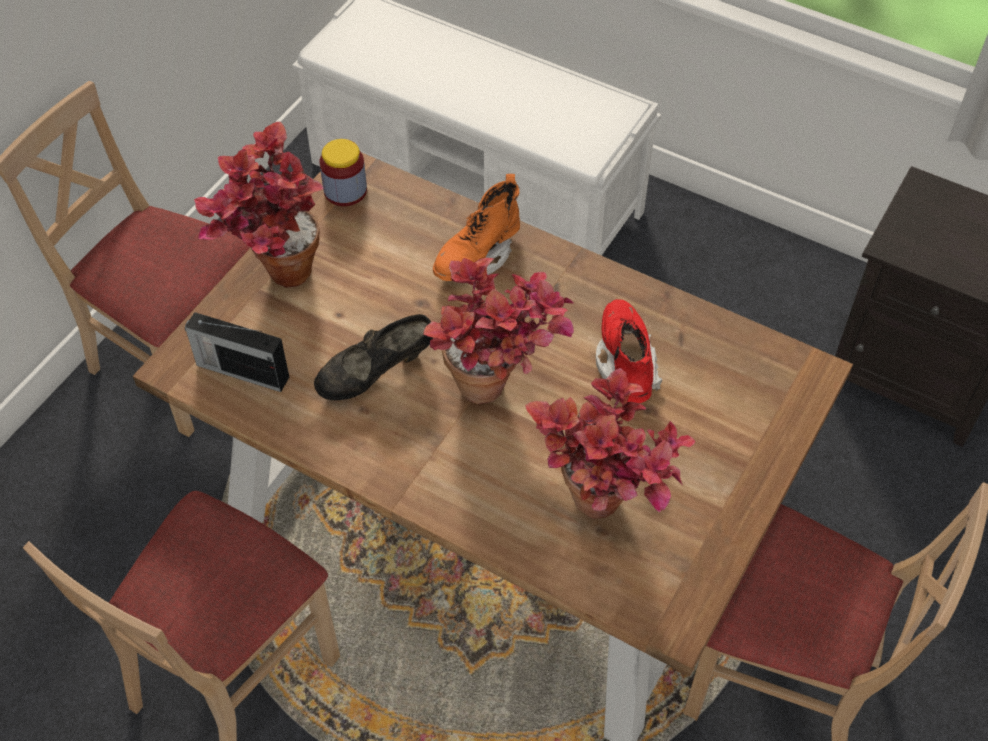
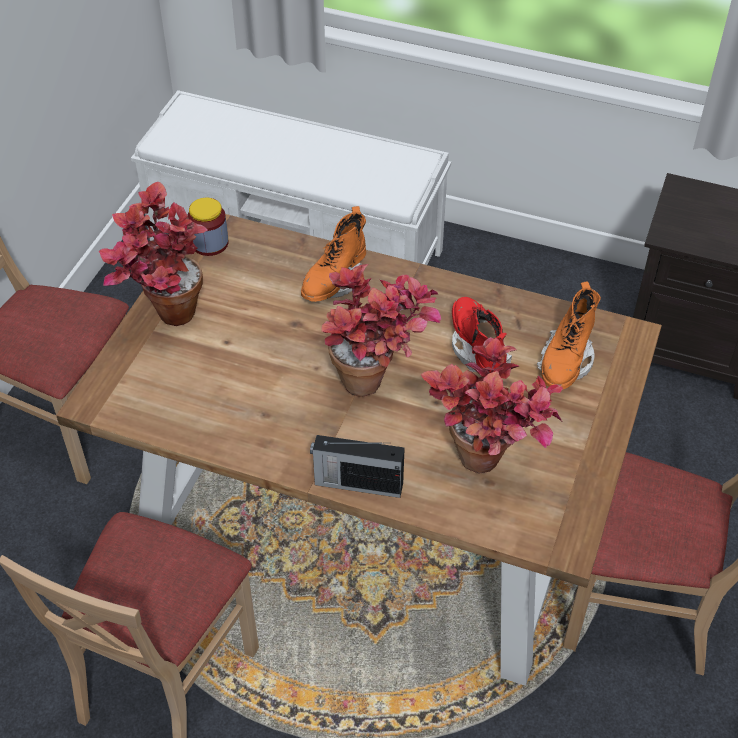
camera: 10 degrees left, 5 degrees down
radio [185,312,289,392] -> radio moved to [310,435,405,498]
black shoe [314,314,433,401] -> none
none -> orange boot [537,281,601,389]

